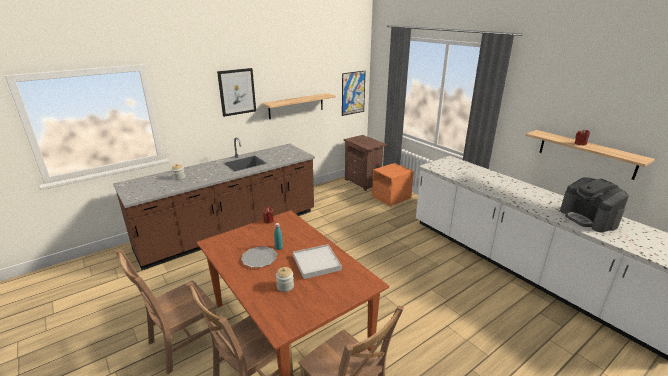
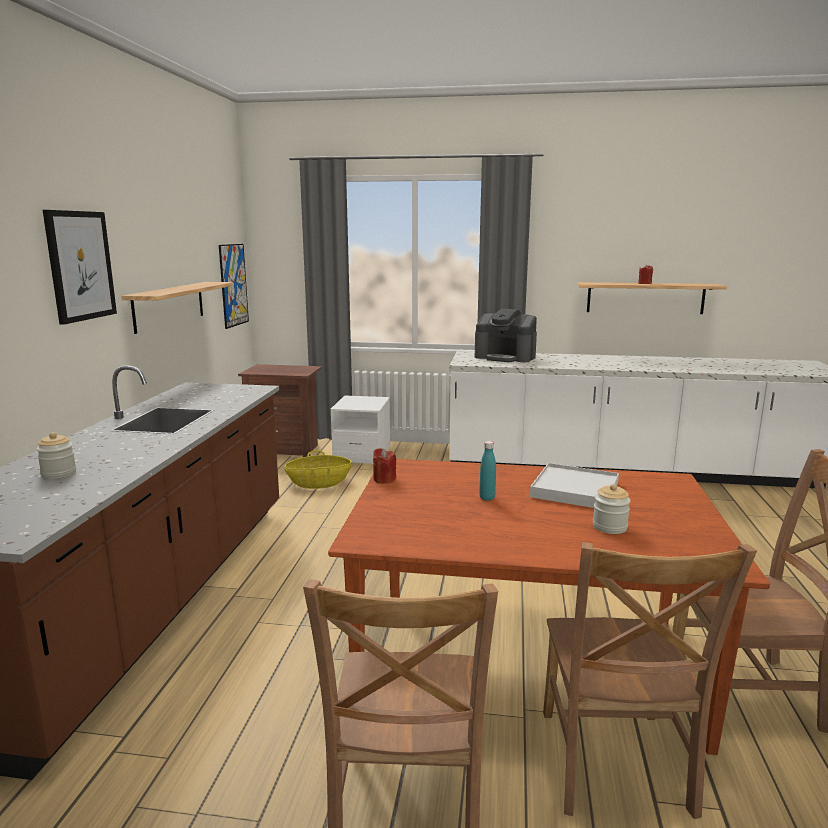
camera: 45 degrees left, 10 degrees down
plate [241,247,277,268] -> none
orange nightstand [372,163,414,206] -> white nightstand [331,395,390,464]
coffee machine [560,177,629,233] -> coffee machine moved to [475,309,537,362]
none -> basket [284,450,352,489]

